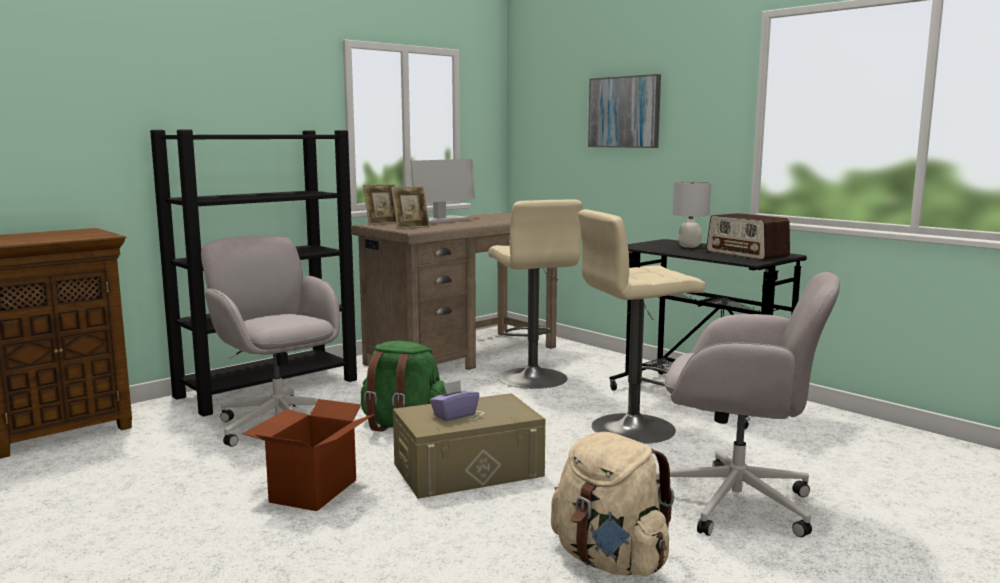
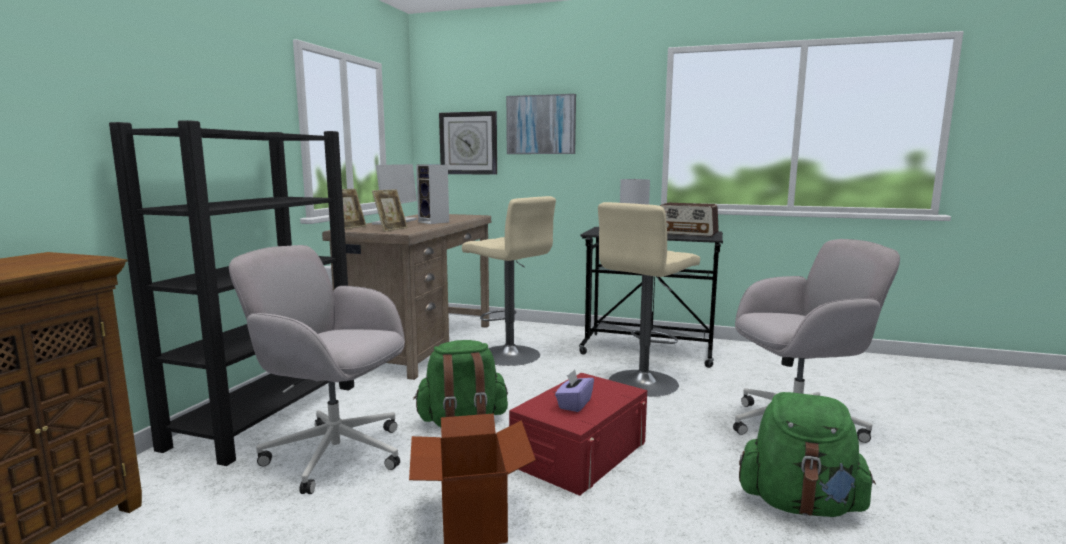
camera: 30 degrees left, 0 degrees up
beige storage box [393,393,545,499] -> red storage box [509,373,647,496]
beige backpack [551,432,675,576] -> green backpack [739,392,876,517]
none -> speaker [416,165,449,224]
none -> wall clock [439,111,497,175]

